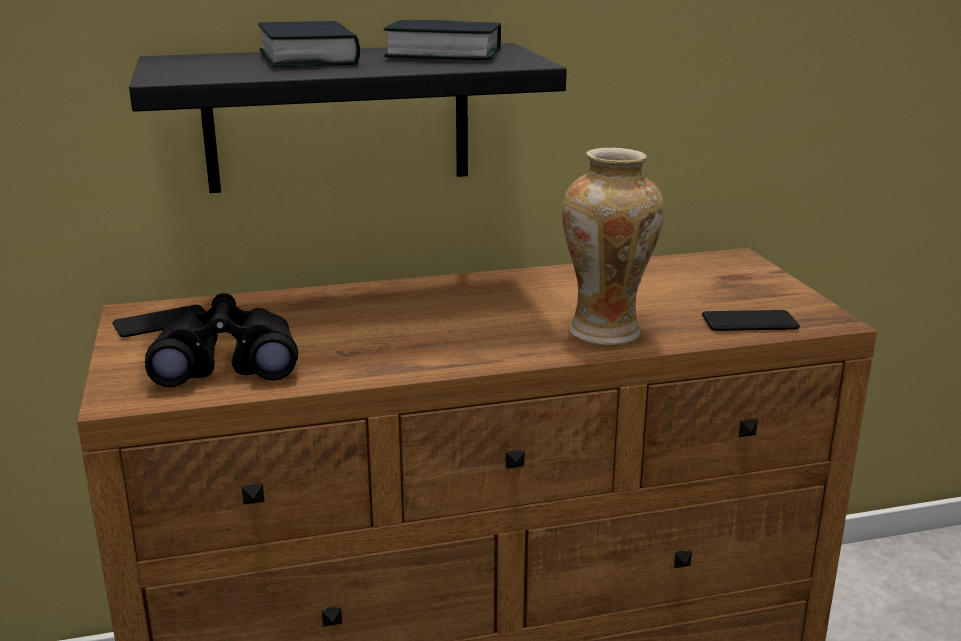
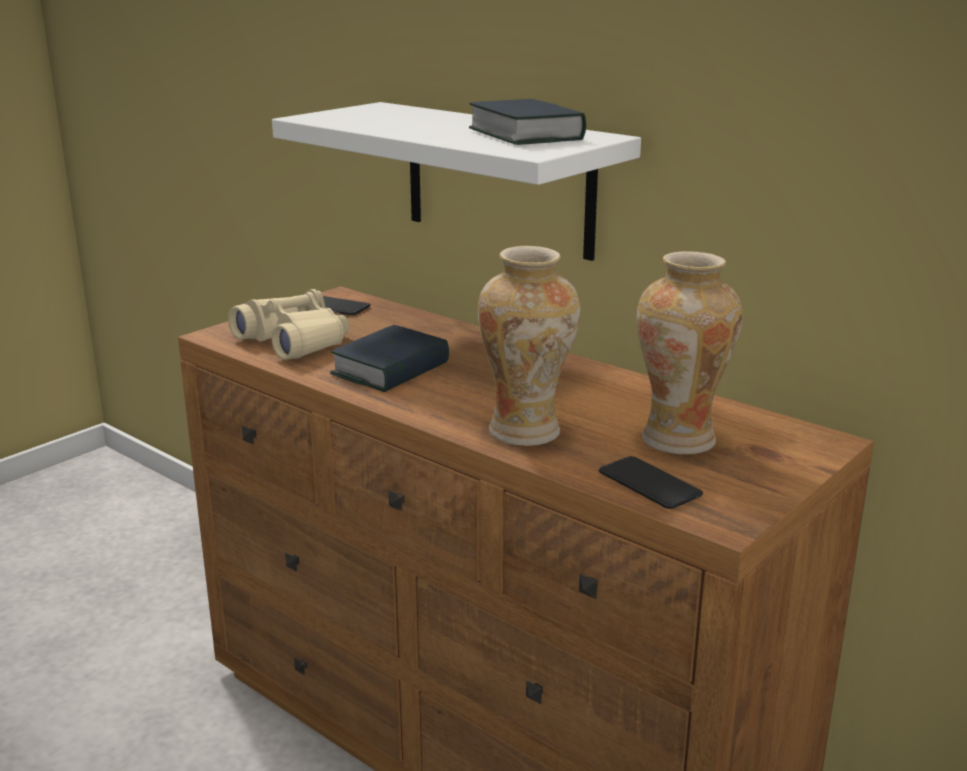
camera: 55 degrees right, 0 degrees up
black shelf [129,43,567,193] -> white shelf [272,102,641,261]
black binoculars [145,293,298,387] -> beige binoculars [228,289,349,360]
book [258,21,360,67] -> book moved to [330,325,449,392]
none -> vase [637,251,743,454]

